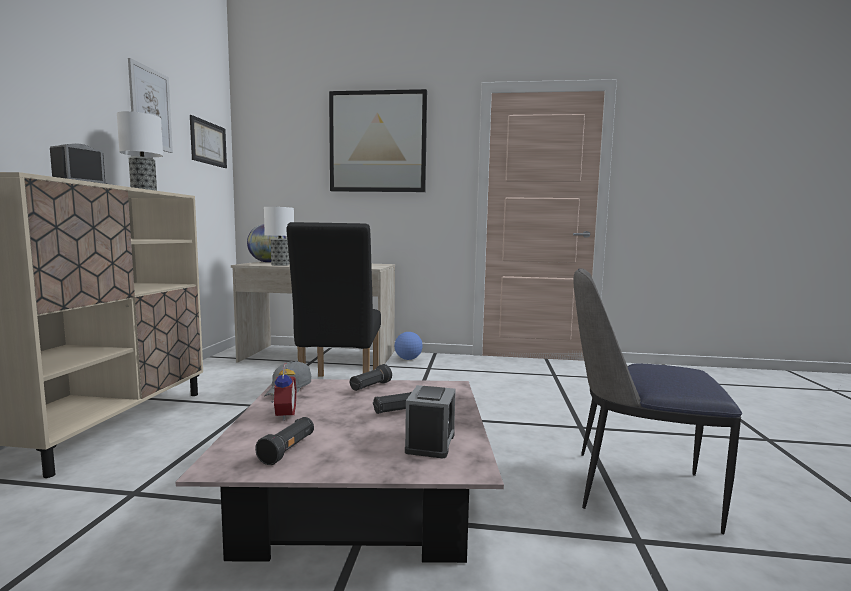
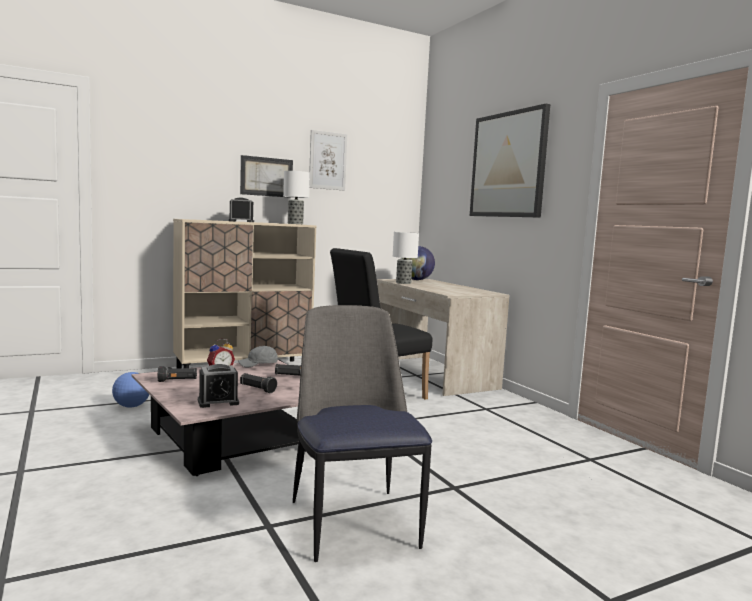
camera: 55 degrees right, 0 degrees up
picture [190,115,227,168] -> picture moved to [240,155,293,198]
football [395,332,423,360] -> football moved to [112,372,149,407]

